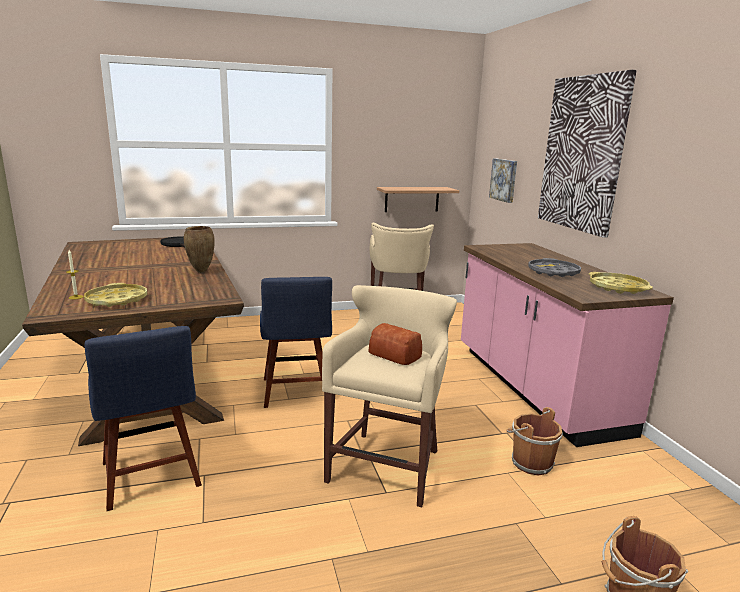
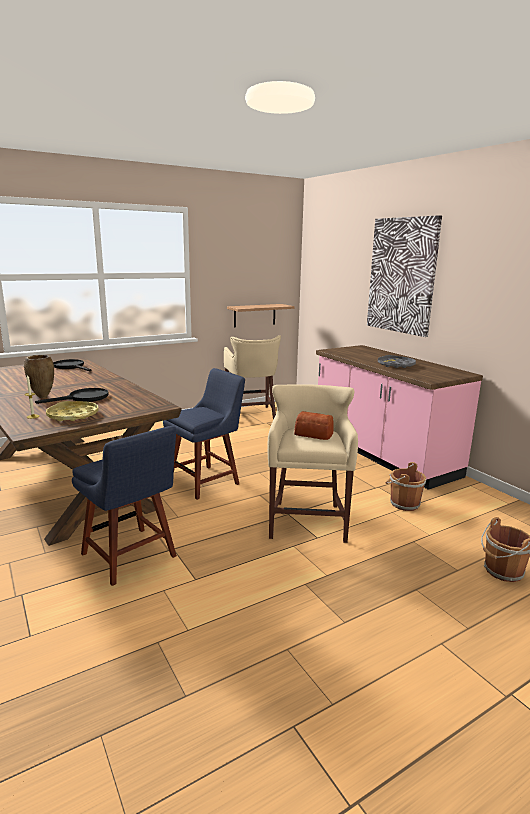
camera: 15 degrees left, 0 degrees up
brown vase [184,226,215,273] -> brown vase moved to [24,355,54,398]
blue chair [260,277,332,408] -> blue chair turned 105 degrees counterclockwise [163,368,245,500]
picture [489,158,517,203] -> none
yellow tray [589,272,653,294] -> none
none -> black frying pan [35,388,109,404]

